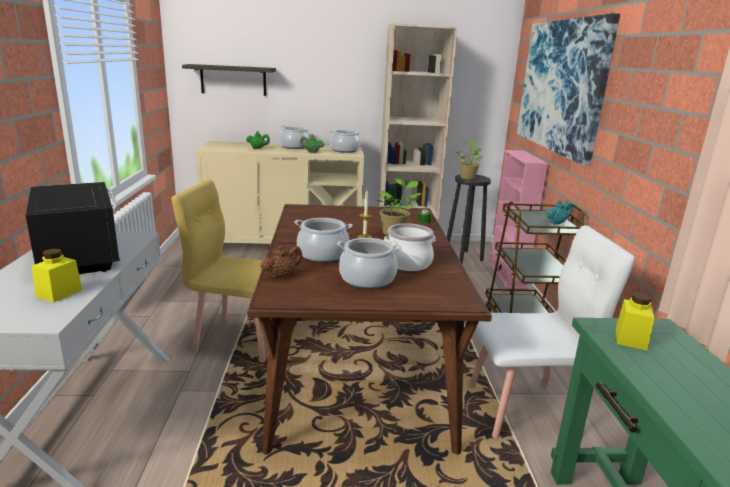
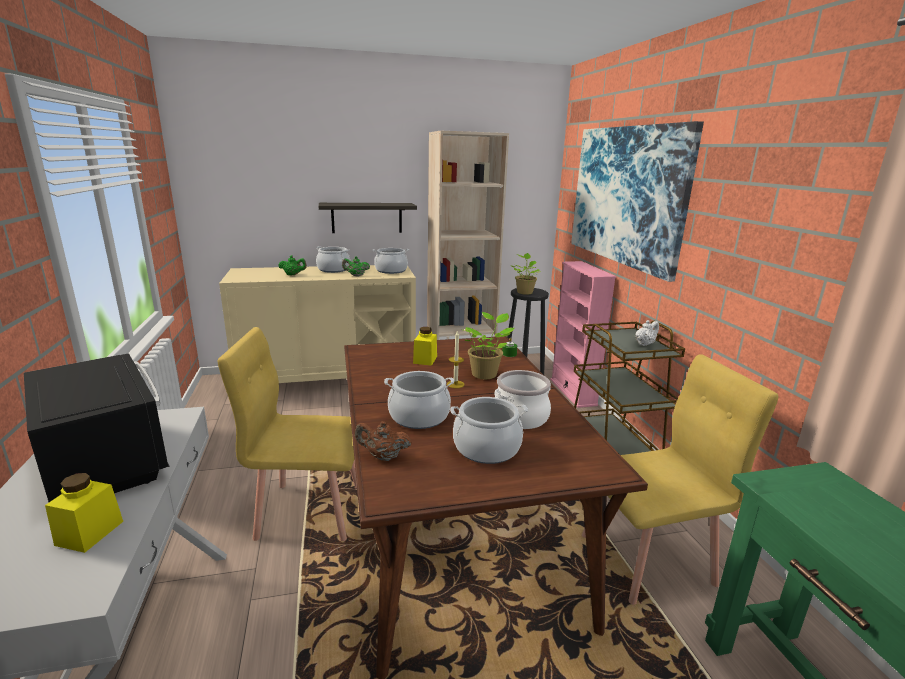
camera: 10 degrees left, 0 degrees up
shelf [182,64,276,96] -> shelf moved to [319,203,417,233]
brown teapot [260,245,302,279] -> brown teapot turned 120 degrees counterclockwise [355,421,412,461]
white chair [469,225,635,439] -> yellow chair [582,354,778,605]
turquoise teapot [546,200,573,225] -> white teapot [635,320,659,346]
yellow jar [616,293,655,350] -> yellow jar moved to [413,327,437,366]

